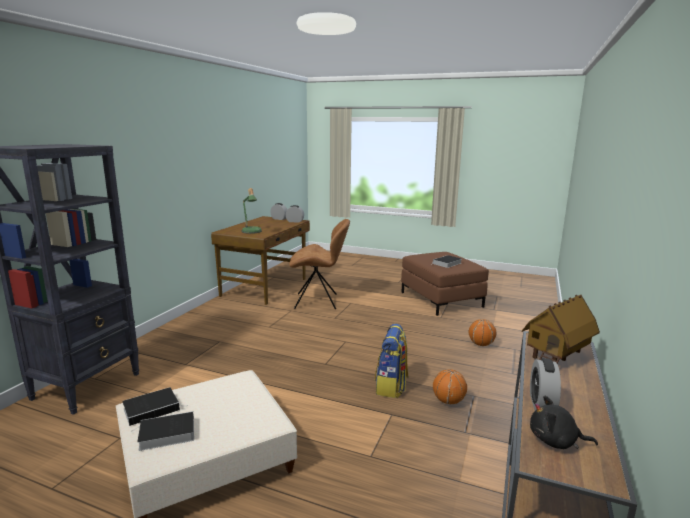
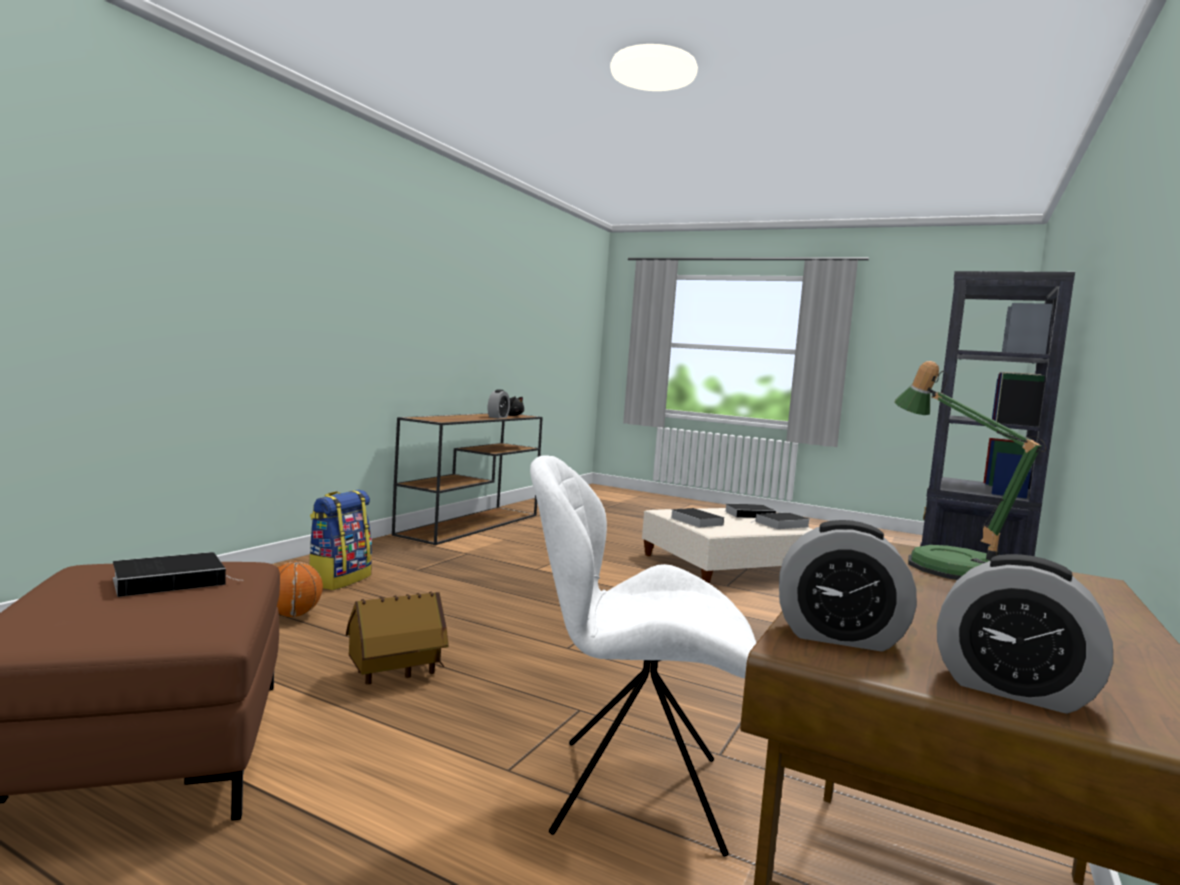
camera: 175 degrees left, 10 degrees down
brown chair [289,219,350,309] -> white chair [530,455,756,857]
backpack [375,324,408,398] -> backpack moved to [310,490,372,590]
basketball [433,369,467,404] -> none
toy house [522,295,600,364] -> toy house moved to [346,592,449,685]
none -> book [670,508,724,527]

